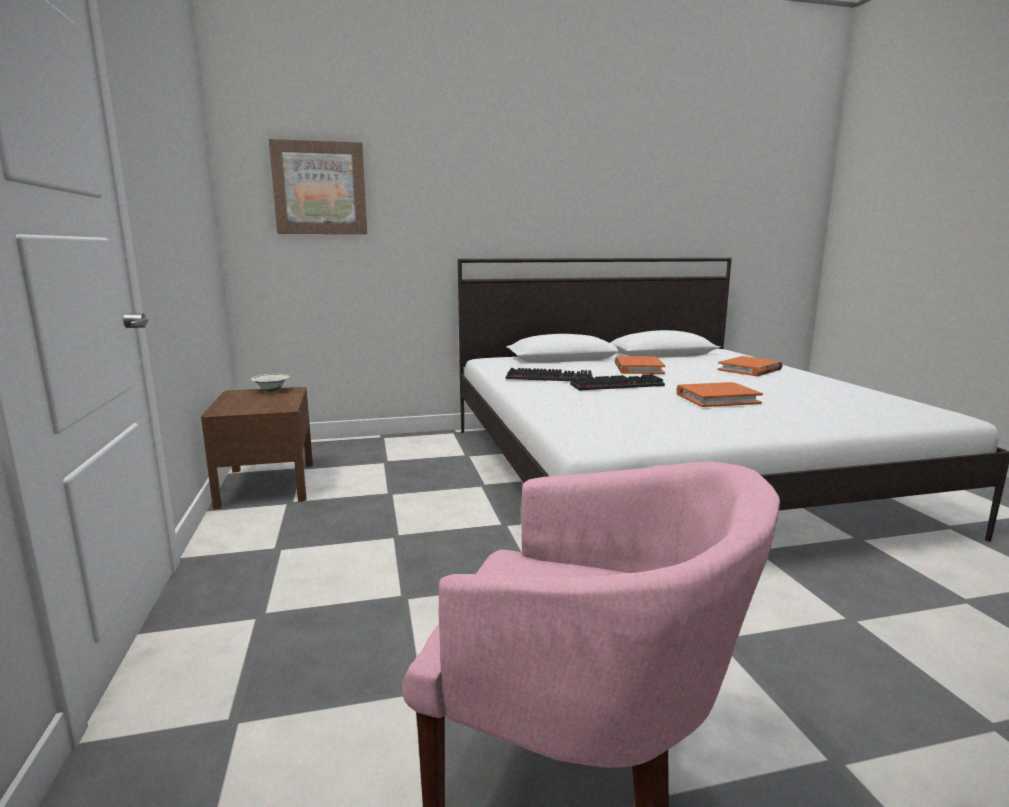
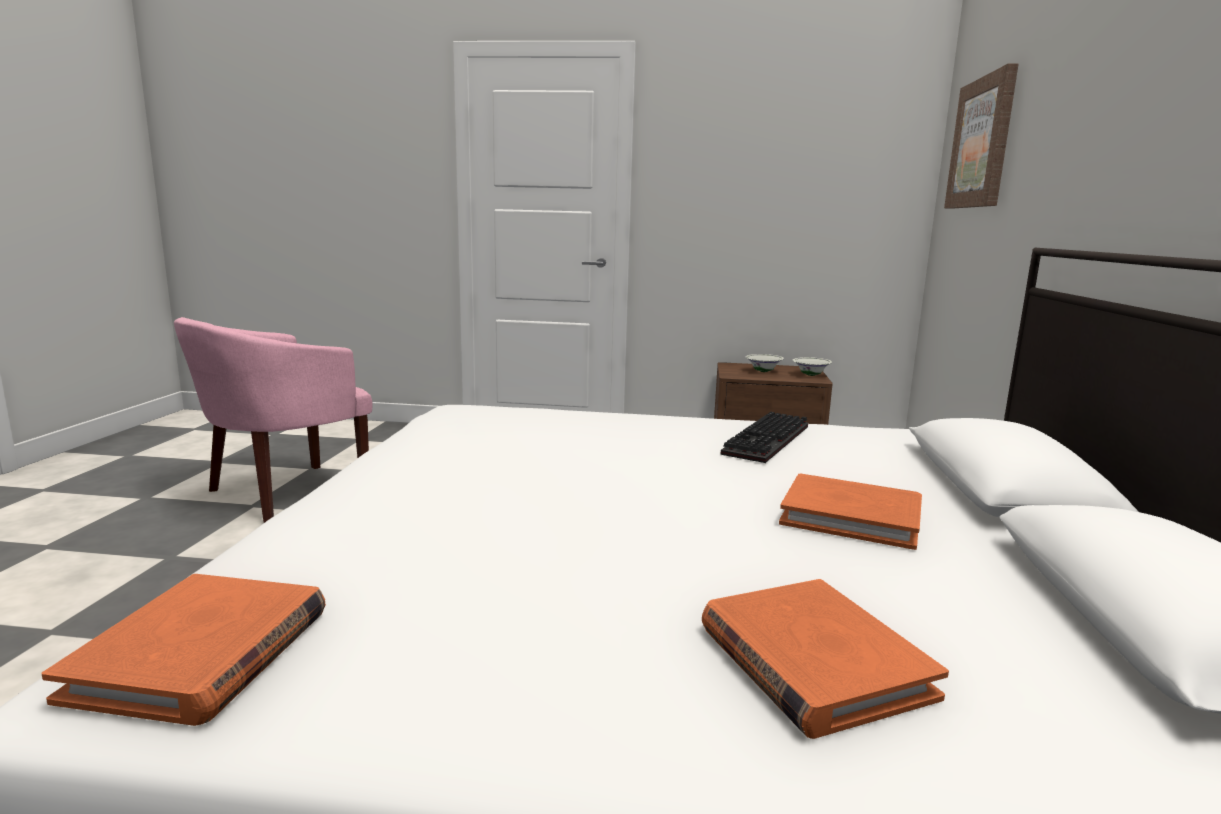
camera: 110 degrees right, 0 degrees up
keyboard [570,374,665,391] -> none
orange book [676,382,763,407] -> orange book moved to [41,574,325,726]
none -> white bowl [745,354,784,372]

